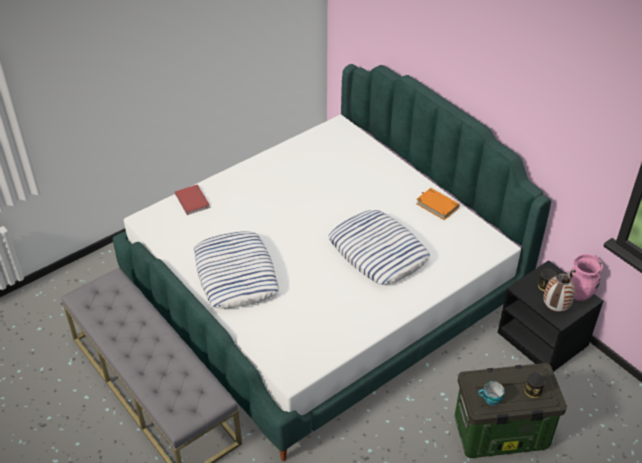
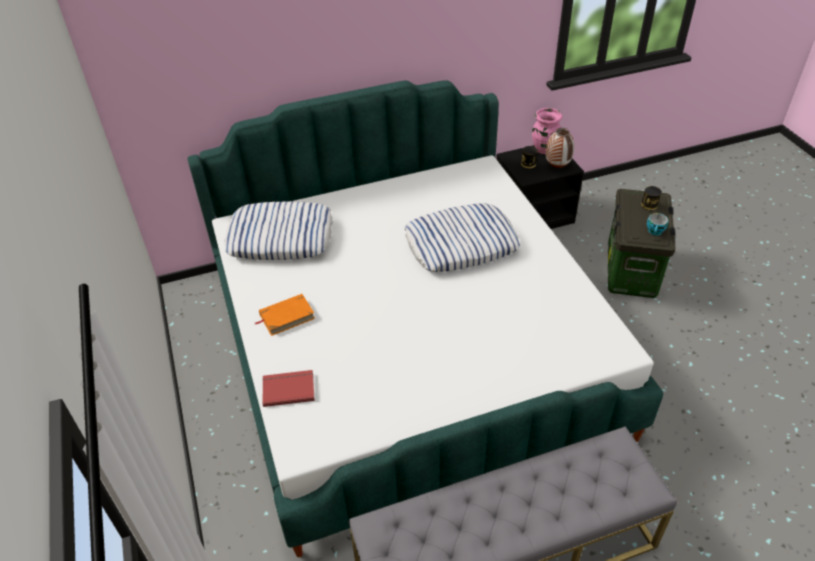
camera: 70 degrees left, 0 degrees up
pillow [193,231,279,308] -> pillow moved to [224,201,333,260]
orange book [416,188,459,220] -> orange book moved to [255,294,315,336]

